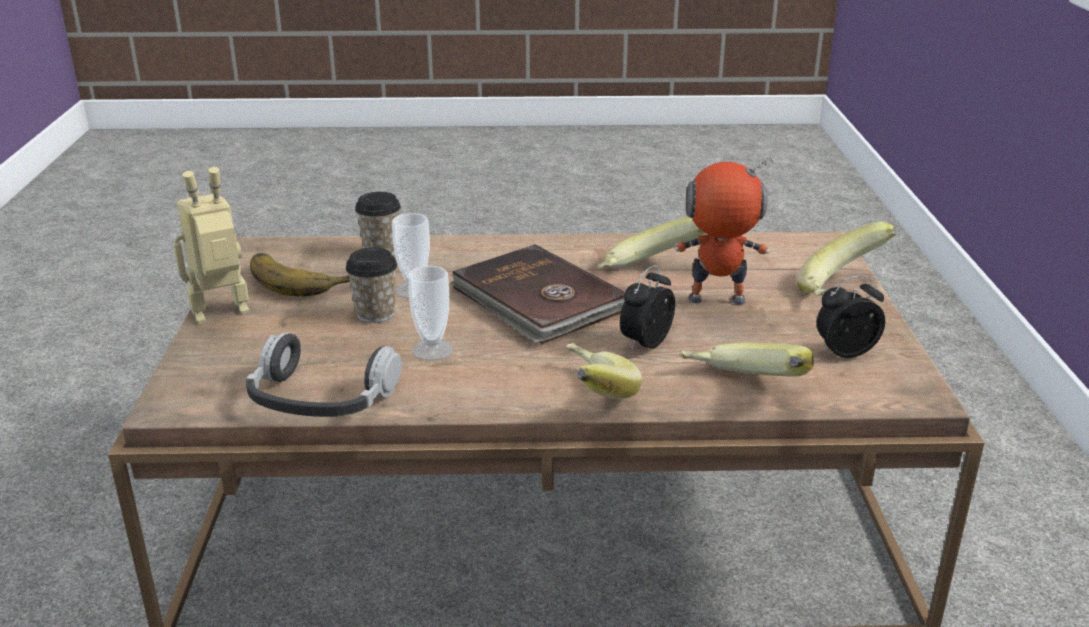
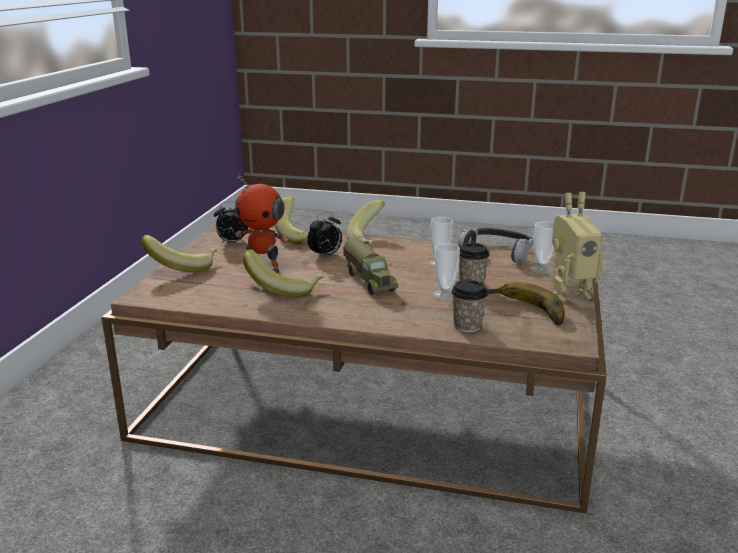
camera: 165 degrees left, 5 degrees down
brown book [451,244,625,344] -> toy truck [343,237,398,295]
none -> cup [530,221,554,274]

